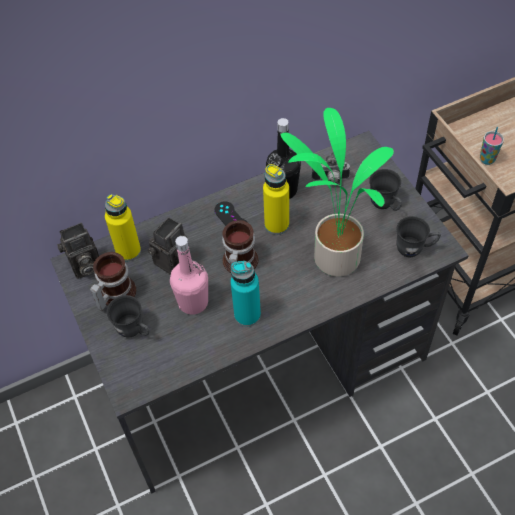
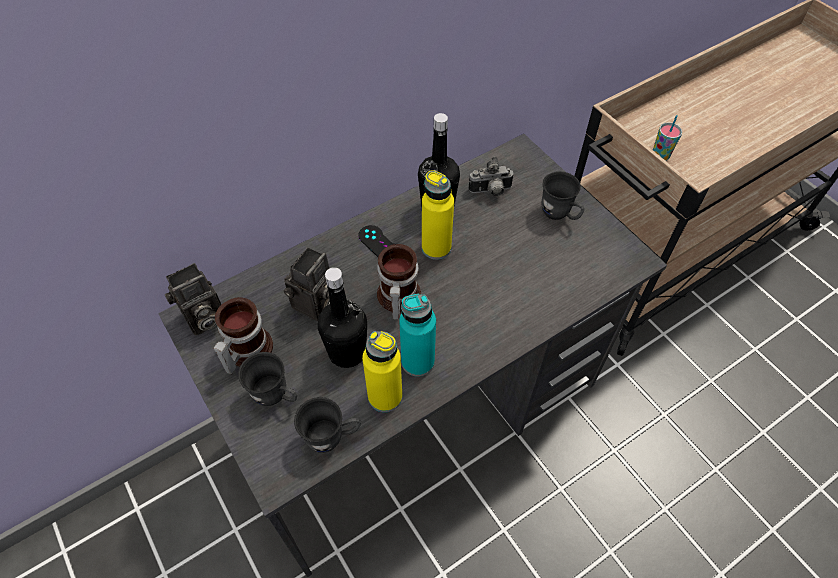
camera: 10 degrees left, 0 degrees up
yellow bottle [105,194,141,261] -> yellow bottle moved to [362,331,402,412]
pink bottle [170,236,208,315] -> black bottle [318,267,367,368]
potted plant [280,108,394,277] -> none
grey mug [396,216,441,258] -> grey mug moved to [294,397,361,453]

